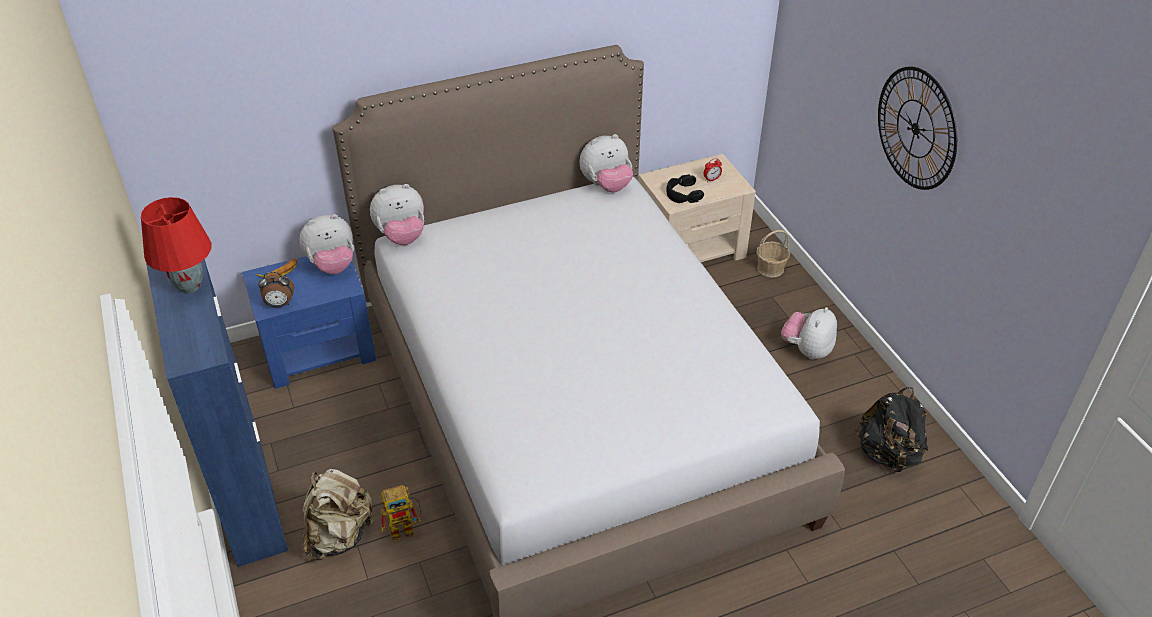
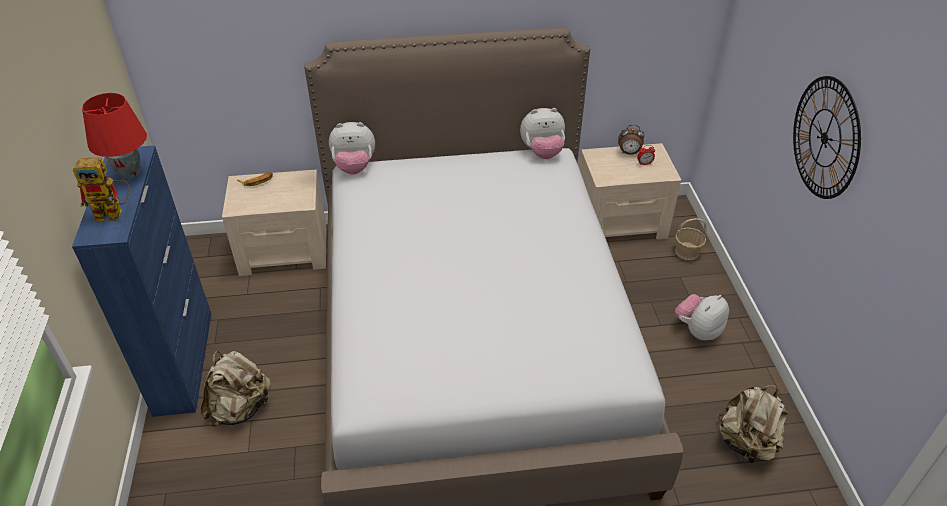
camera: 15 degrees right, 0 degrees up
blue nightstand [242,256,376,389] -> beige nightstand [222,170,326,276]
alarm clock [258,272,294,307] -> alarm clock moved to [618,125,644,155]
plush toy [299,214,353,274] -> none
toy robot [381,485,422,542] -> toy robot moved to [73,157,130,222]
black headphones [667,174,704,203] -> none
black backpack [855,387,928,472] -> beige backpack [719,385,788,463]

